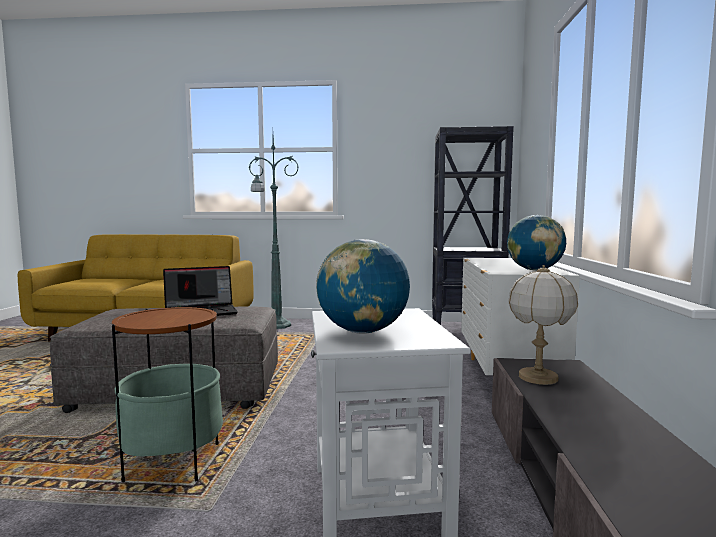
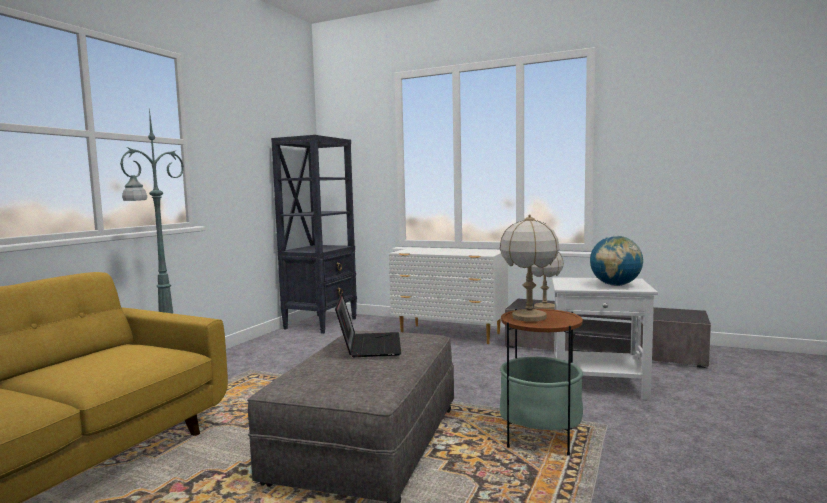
camera: 70 degrees left, 0 degrees up
globe [507,215,566,271] -> none
none -> table lamp [500,214,559,322]

